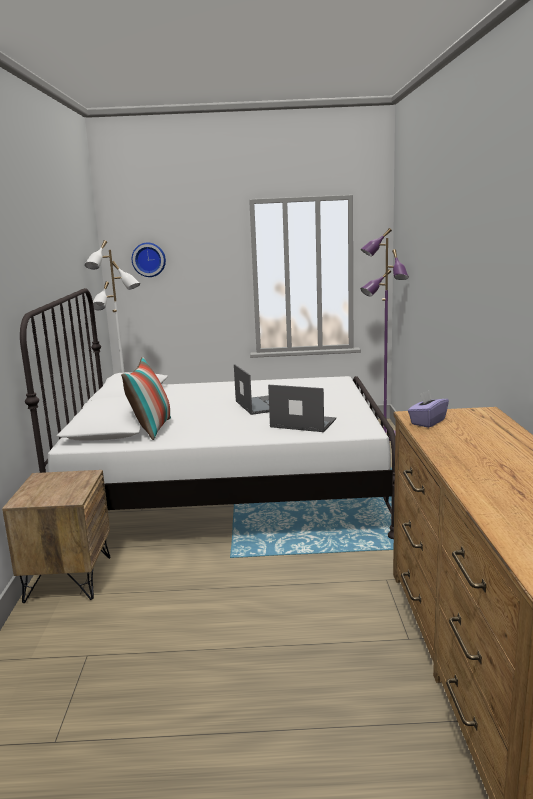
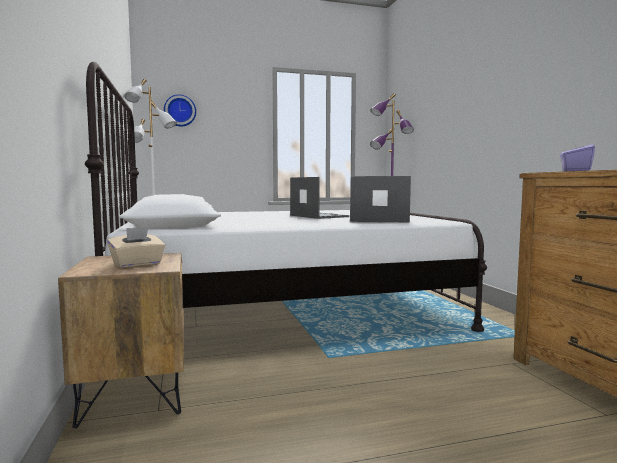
camera: 15 degrees left, 10 degrees down
pillow [121,357,171,440] -> none
none -> beige tissue box [107,227,165,268]

